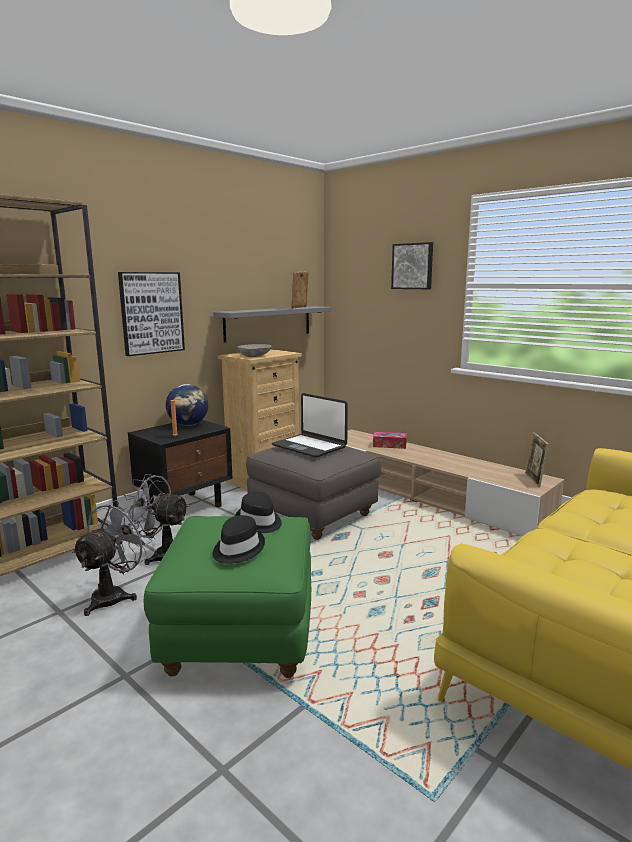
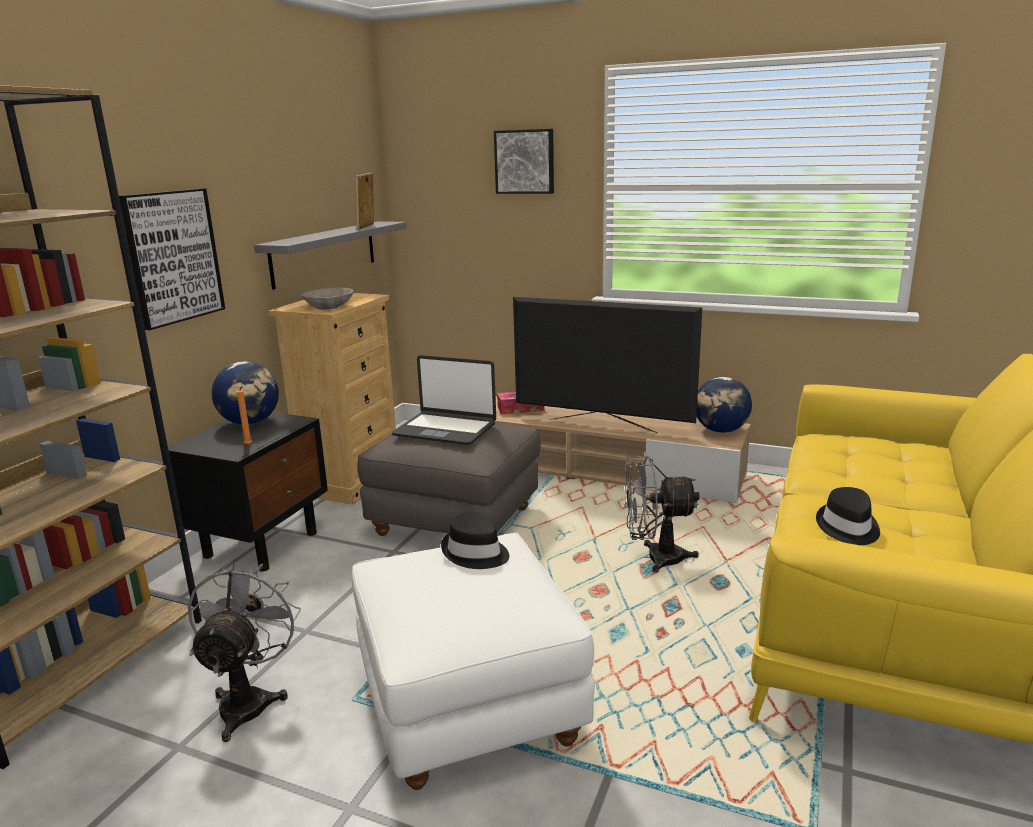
camera: 20 degrees left, 5 degrees up
grey fan [124,474,189,565] -> grey fan moved to [624,456,700,573]
green ottoman [143,516,311,678] -> white ottoman [352,533,595,790]
black hat [213,515,265,564] -> black hat moved to [816,487,880,545]
picture frame [525,432,549,487] -> globe [697,377,752,433]
none -> television [513,297,702,433]

